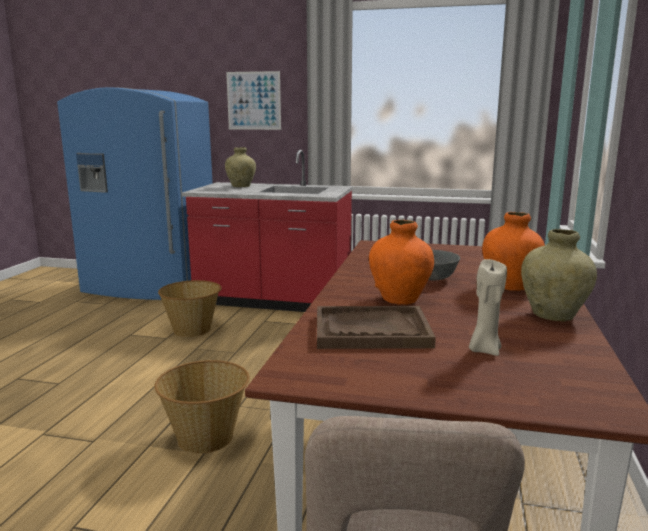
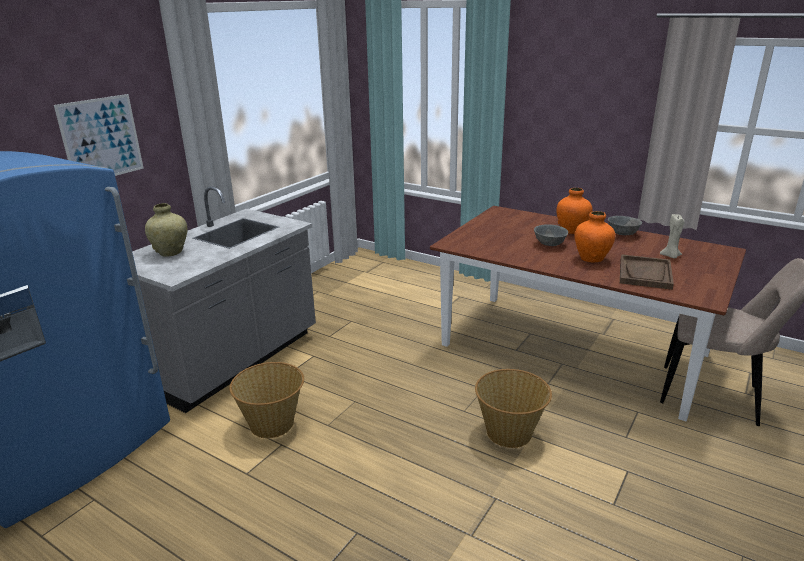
camera: 70 degrees left, 10 degrees up
red counter [182,150,353,312] -> grey counter [132,186,316,413]
beige vase [521,229,597,321] -> grey bowl [608,216,642,235]

